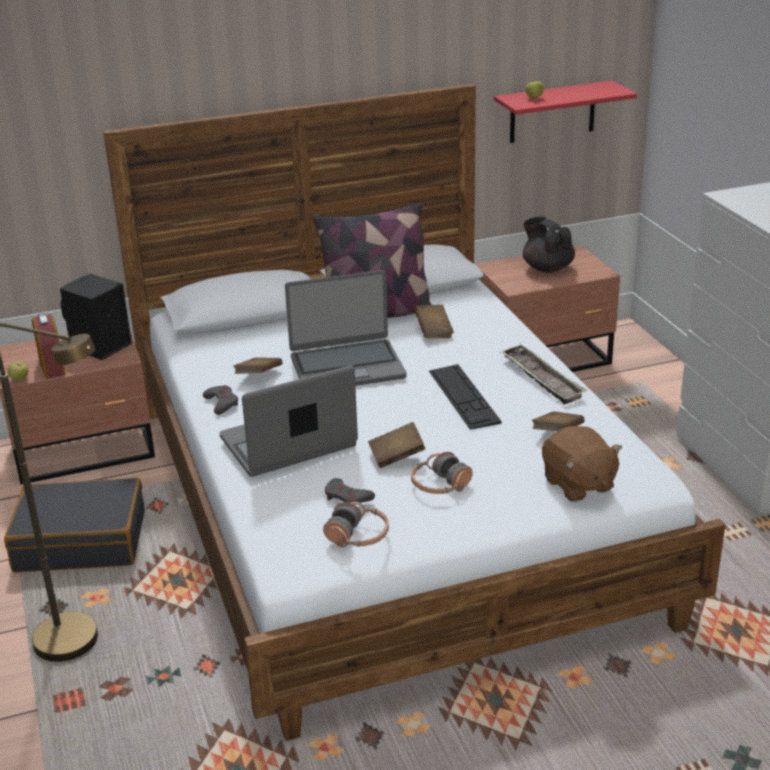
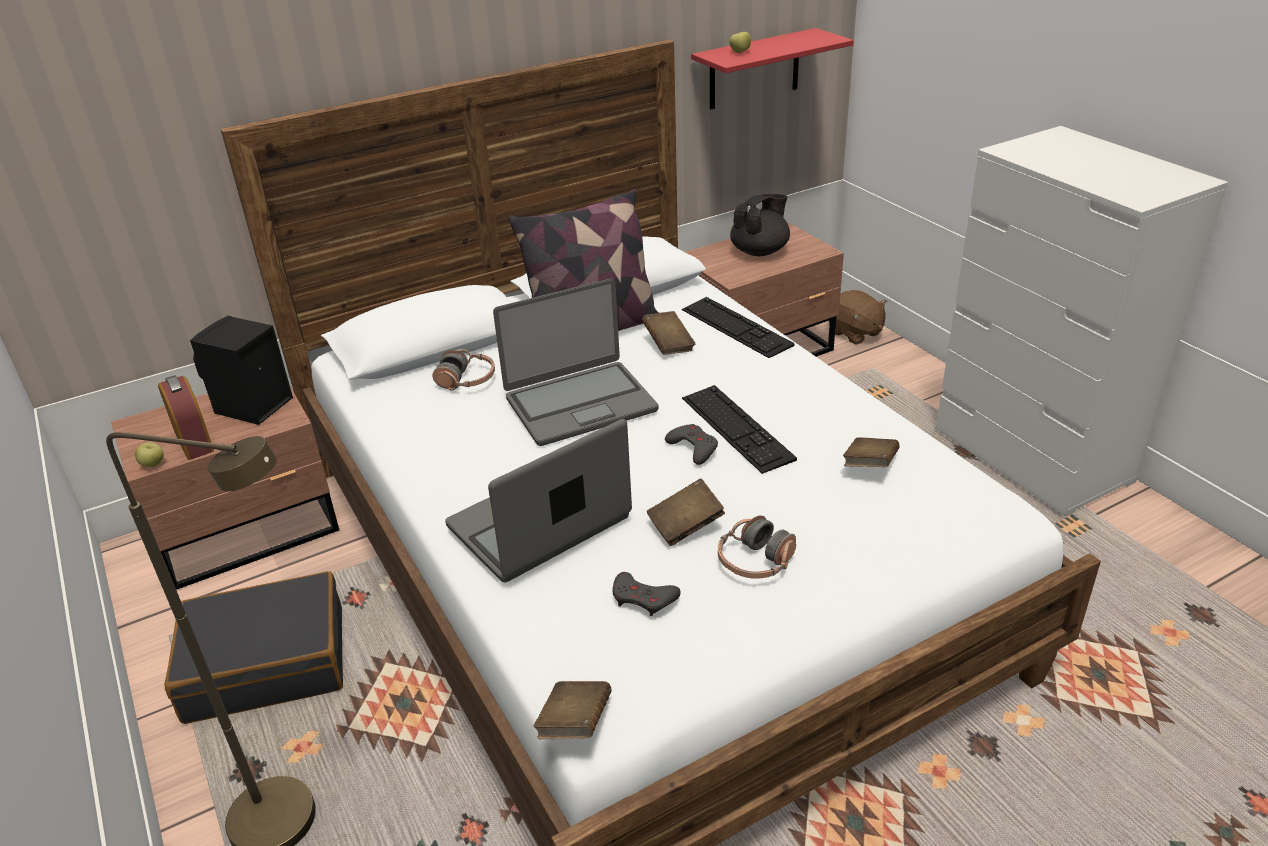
camera: 10 degrees left, 5 degrees up
grey game controller [203,385,238,415] -> grey game controller moved to [665,424,718,465]
brown book [233,358,283,374] -> brown book moved to [533,681,612,739]
headphones [323,502,389,547] -> headphones moved to [433,349,495,391]
tray [500,344,587,405] -> none
black teapot [523,217,575,273] -> black teapot turned 90 degrees clockwise [730,194,790,256]
brown plush toy [542,426,622,502] -> brown plush toy moved to [829,290,887,344]
none -> keyboard [682,297,795,358]

